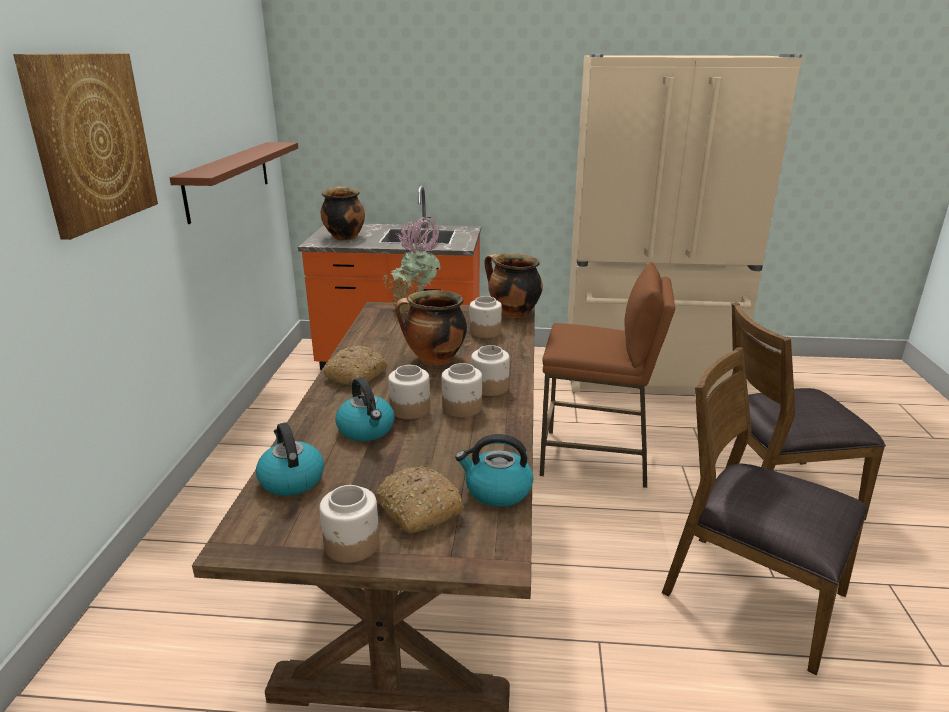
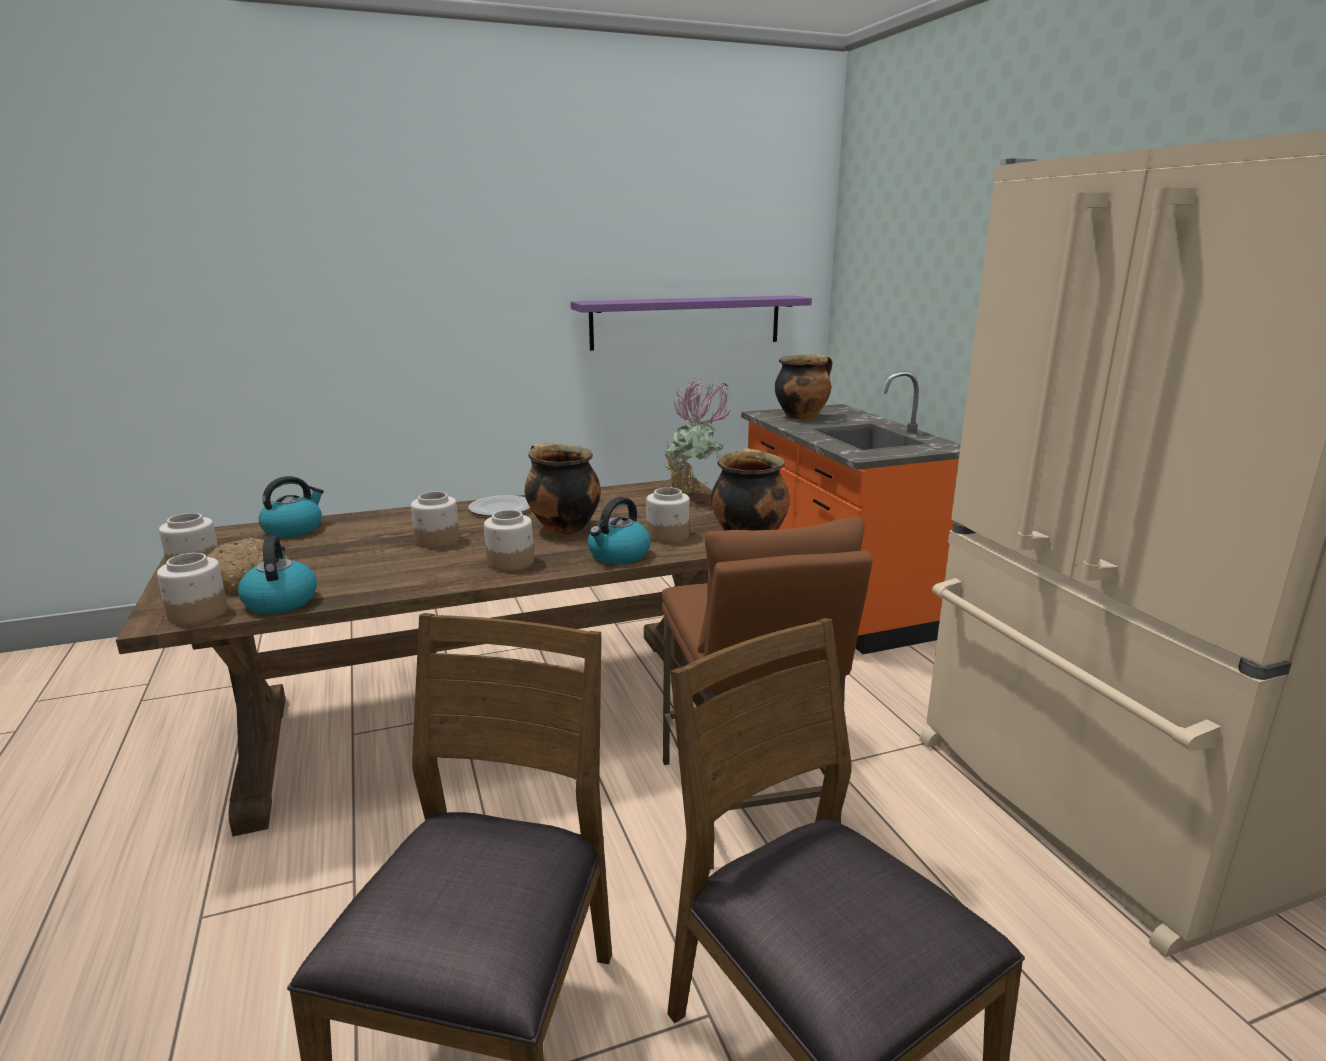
camera: 65 degrees right, 5 degrees down
picture [13,53,158,240] -> none
brown shelf [170,142,298,224] -> purple shelf [571,295,812,351]
bread [323,346,387,386] -> plate [468,495,530,516]
kettle [335,377,394,441] -> kettle moved to [588,497,650,564]
jar [442,363,482,417] -> jar moved to [157,553,228,625]

